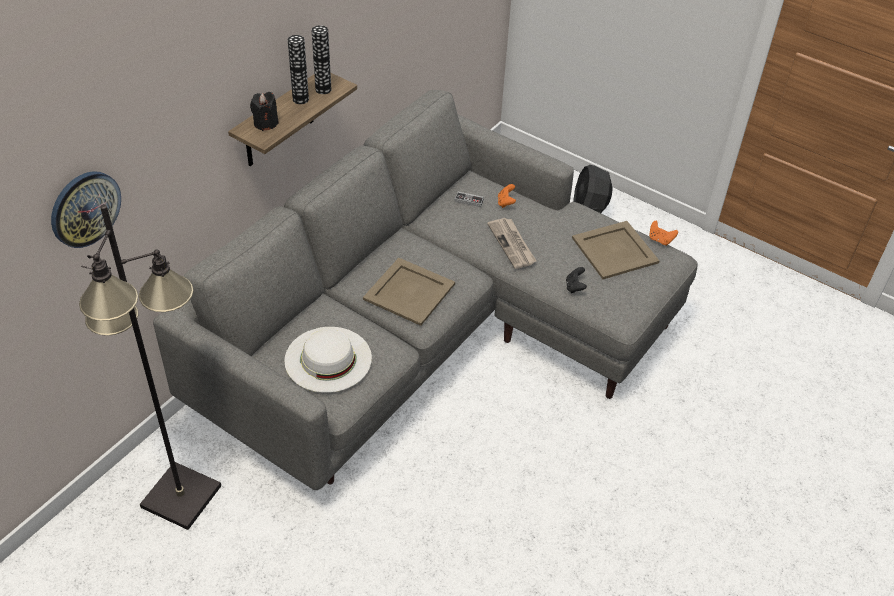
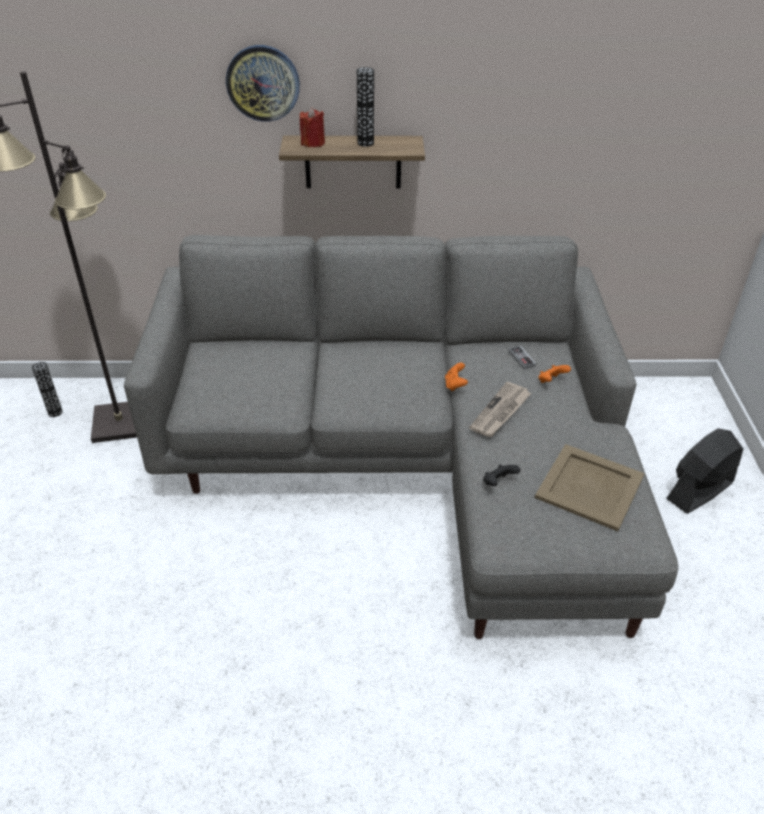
camera: 55 degrees right, 5 degrees down
wall clock [51,171,121,248] -> wall clock moved to [226,45,300,121]
black candle [250,92,279,131] -> red candle [300,107,325,147]
white hat [284,327,372,393] -> none
vase [311,25,331,94] -> vase moved to [32,362,63,417]
beige tray [363,258,455,326] -> none
orange game controller [649,221,678,246] -> orange game controller moved to [445,363,468,391]

